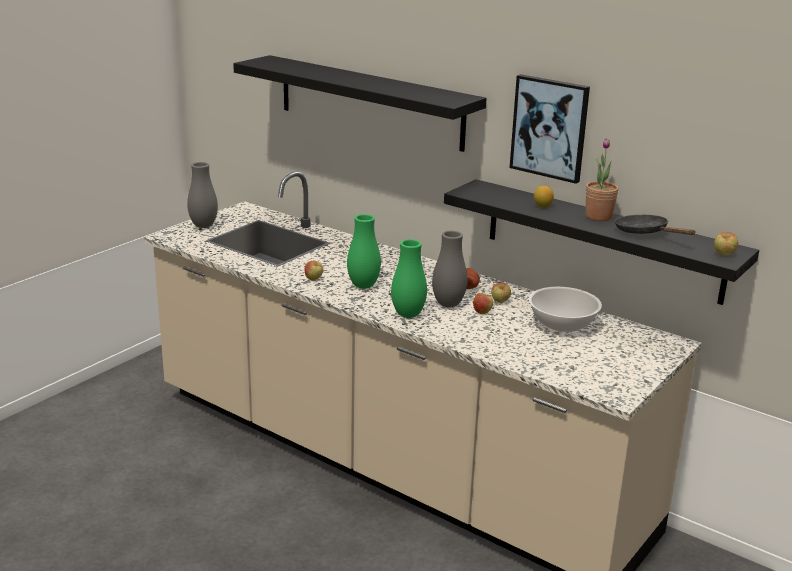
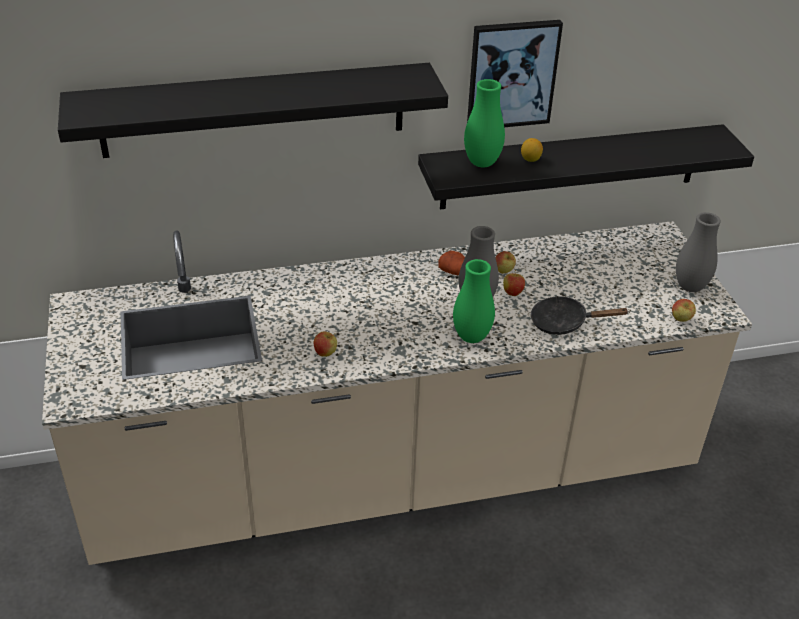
camera: 50 degrees left, 15 degrees up
grey vase [187,162,218,228] -> grey vase moved to [676,212,721,292]
green vase [347,214,381,289] -> green vase moved to [464,79,505,168]
white bowl [529,287,602,332] -> none
potted plant [586,138,618,221] -> none
black frying pan [615,215,695,235] -> black frying pan moved to [531,296,628,335]
apple [714,232,738,256] -> apple moved to [672,299,696,322]

